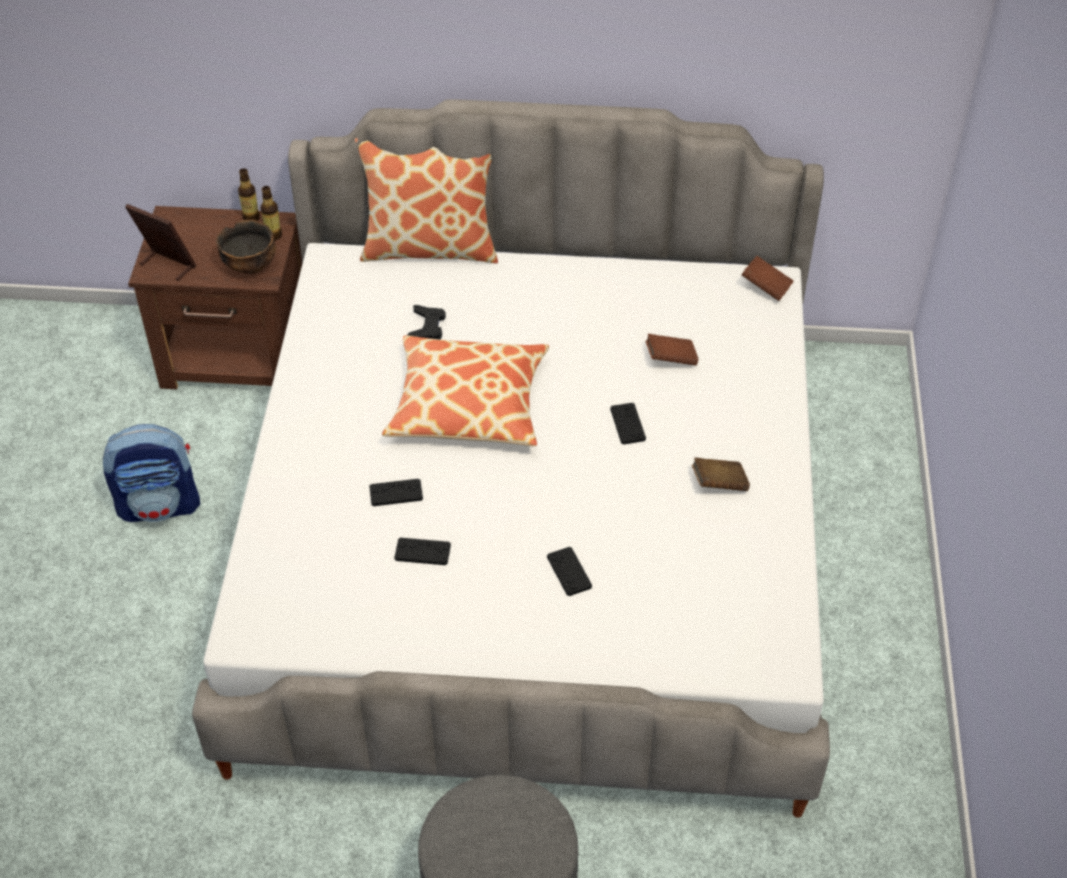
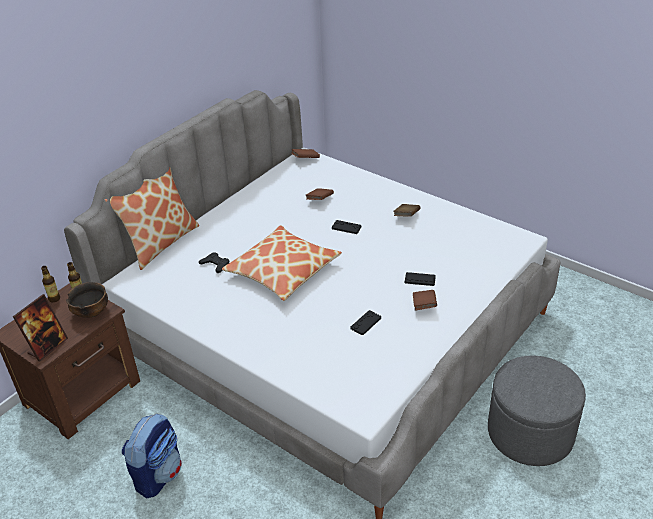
camera: 55 degrees left, 10 degrees down
picture frame [125,204,196,281] -> picture frame turned 150 degrees clockwise [13,294,68,361]
black game controller [369,479,423,506] -> none
none -> brown book [413,290,437,310]

